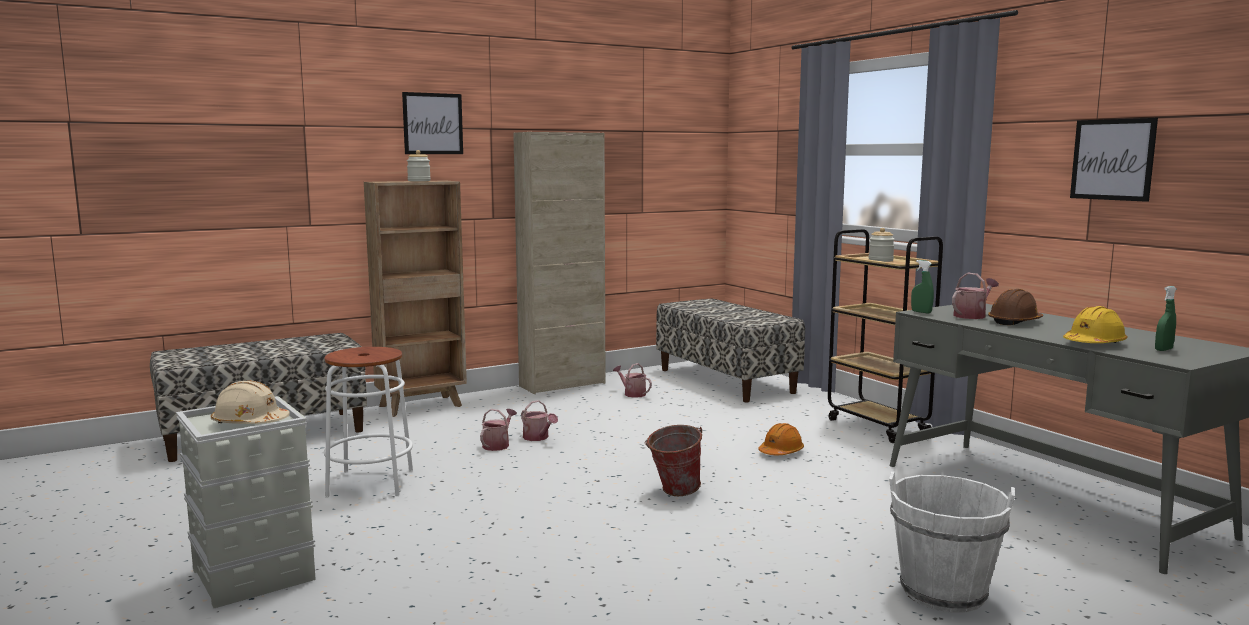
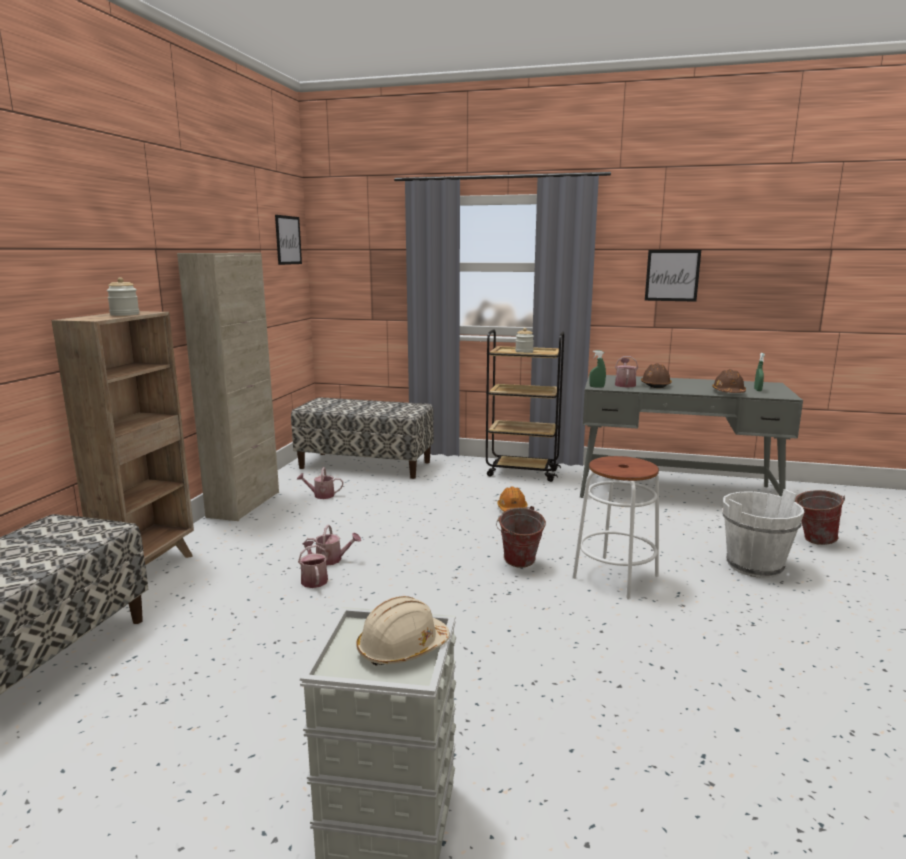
camera: 45 degrees left, 5 degrees up
white stool [324,347,413,498] -> white stool moved to [572,456,659,599]
picture [402,92,463,154] -> picture moved to [275,215,302,265]
yellow hard hat [1063,306,1127,343] -> brown hard hat [712,369,746,393]
none -> bucket [795,490,845,545]

